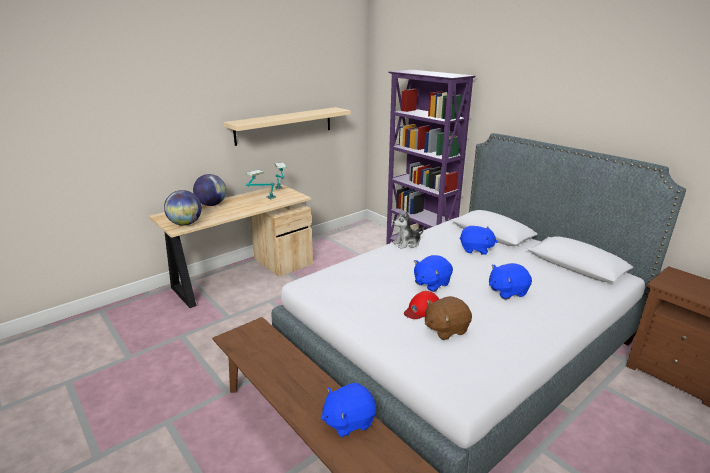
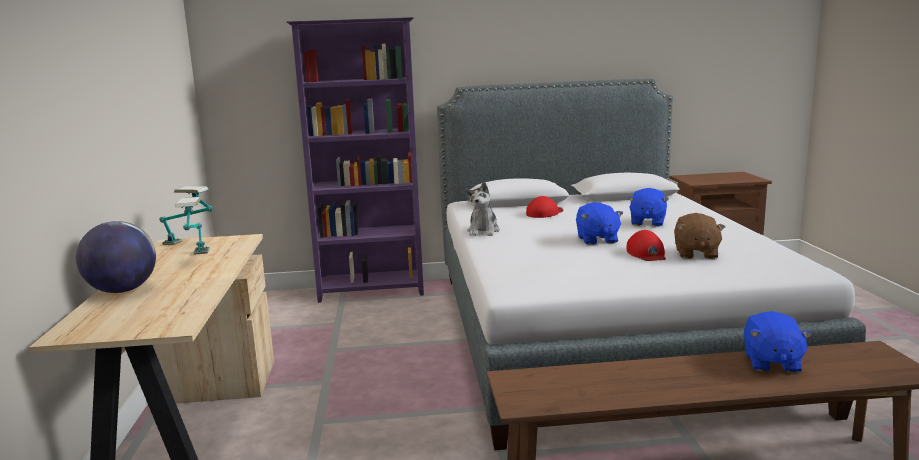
camera: 55 degrees left, 10 degrees down
globe [164,190,202,226] -> none
beige shelf [224,107,351,146] -> none
blue plush toy [459,226,498,255] -> red cap [526,196,563,218]

